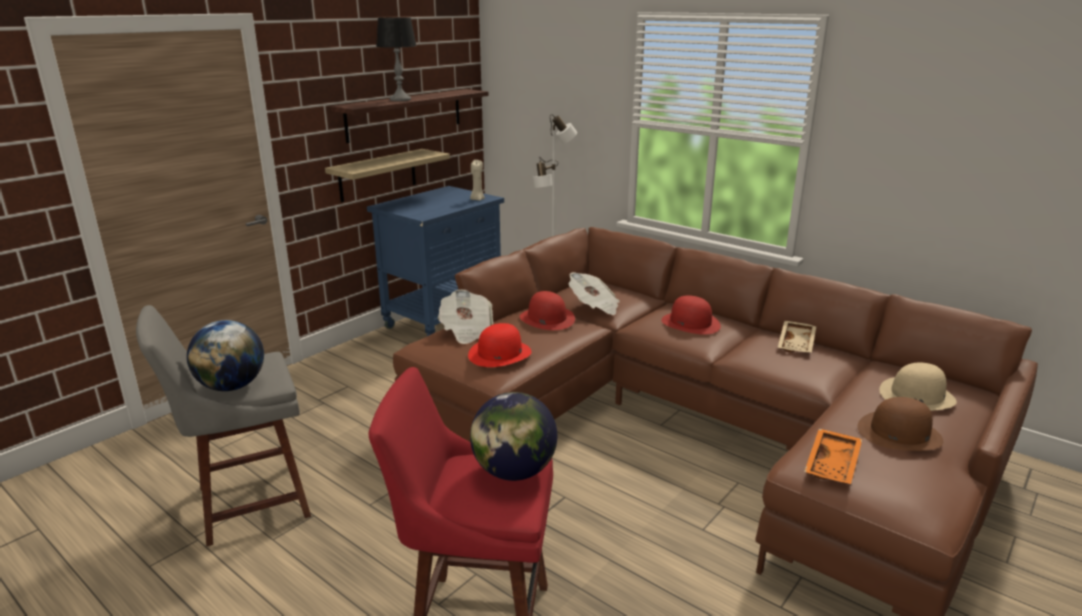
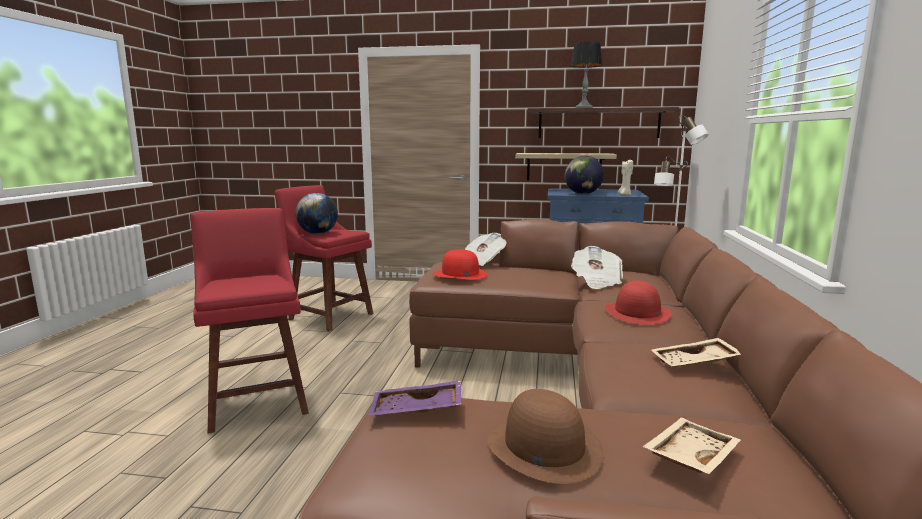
camera: 60 degrees right, 10 degrees down
grey stool [136,305,311,546] -> red stool [275,185,374,331]
globe [470,392,557,481] -> globe moved to [565,156,604,194]
red hat [519,291,575,330] -> none
orange tray [804,429,862,484] -> purple tray [368,380,461,416]
beige hat [879,362,957,411] -> beige tray [642,417,741,474]

